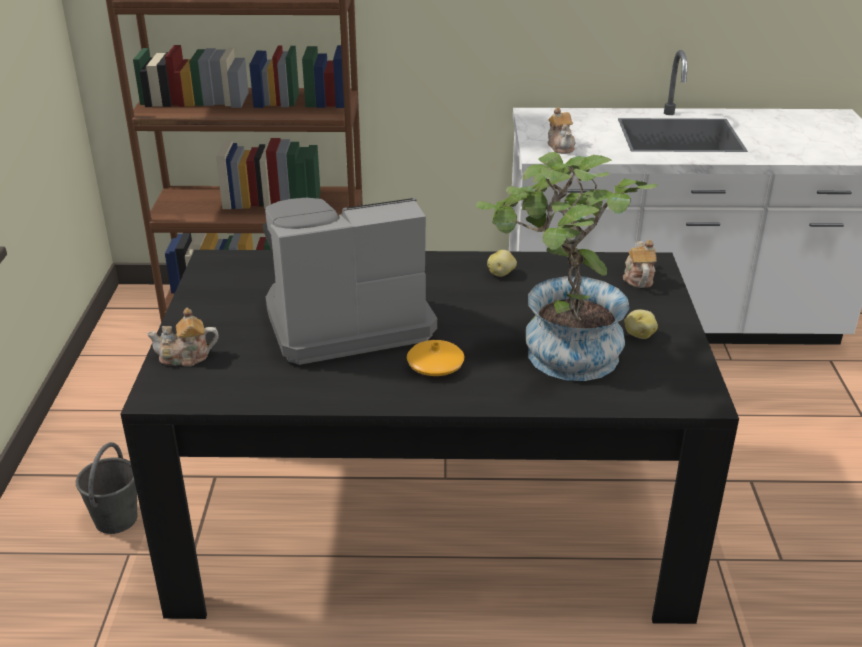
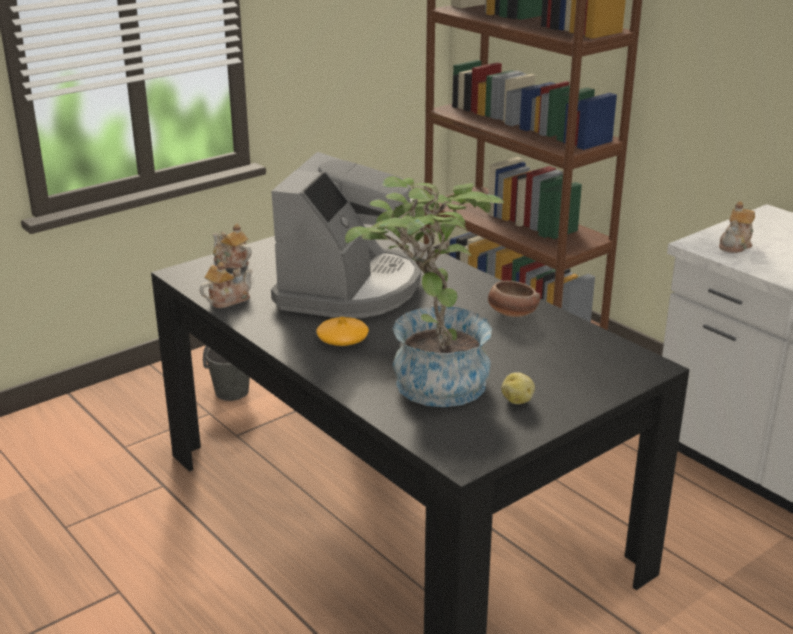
camera: 50 degrees right, 5 degrees down
coffee machine [263,198,437,365] -> coffee machine turned 75 degrees clockwise [271,152,421,318]
potato [487,250,517,277] -> bowl [488,281,540,317]
teapot [623,240,657,288] -> teapot moved to [200,262,253,308]

